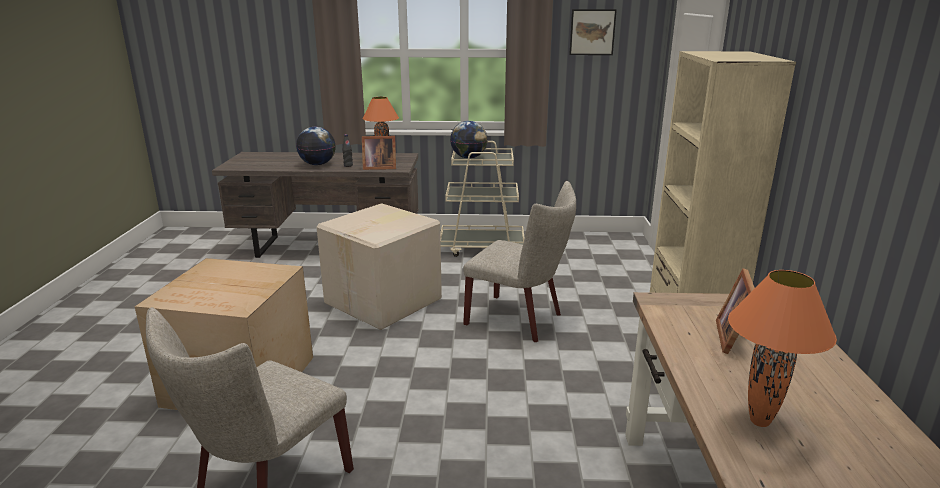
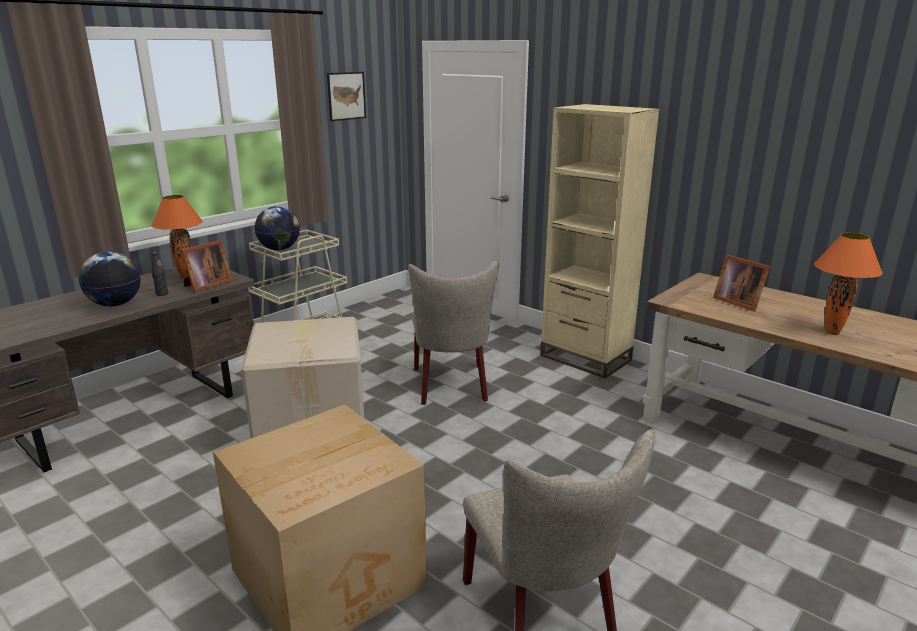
camera: 50 degrees left, 0 degrees up
beige chair [463,181,576,342] -> beige chair turned 105 degrees clockwise [408,261,499,405]

